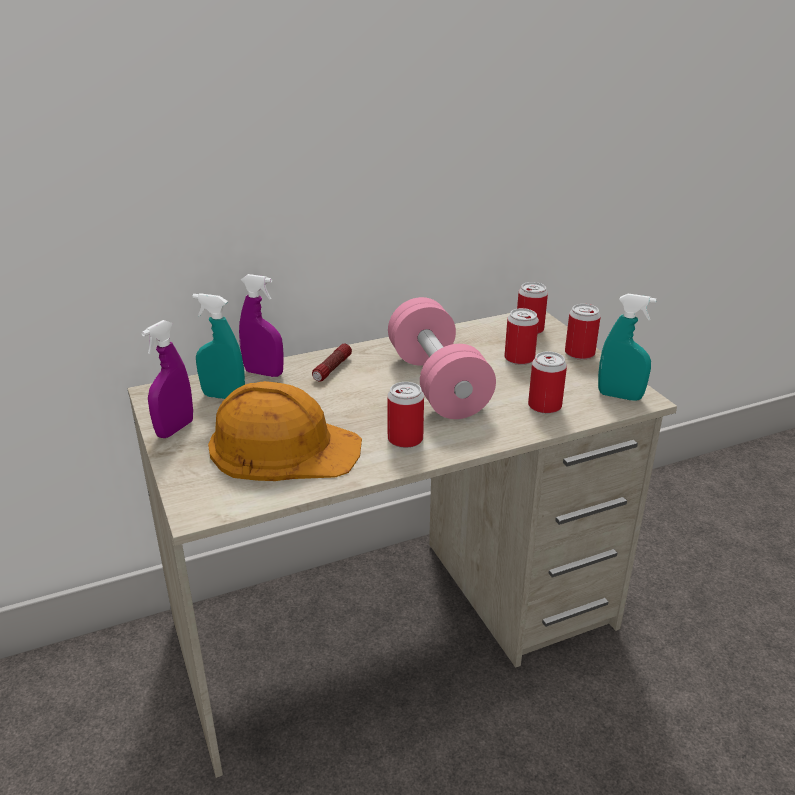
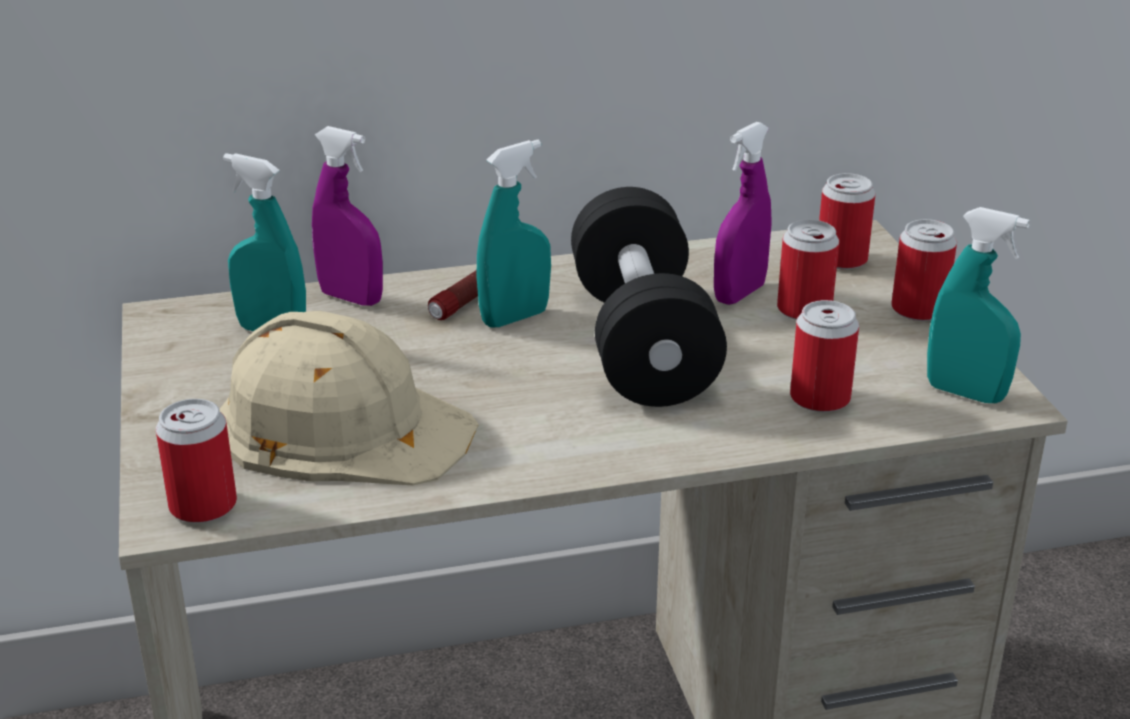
camera: 10 degrees right, 0 degrees up
purple spray bottle [141,320,193,438] -> purple spray bottle moved to [714,122,772,305]
orange hard hat [208,381,362,481] -> beige hard hat [220,311,479,486]
can [387,382,424,448] -> can moved to [156,399,237,523]
pink dumbbell [388,297,496,419] -> black dumbbell [571,187,727,407]
none -> turquoise spray bottle [476,140,551,328]

